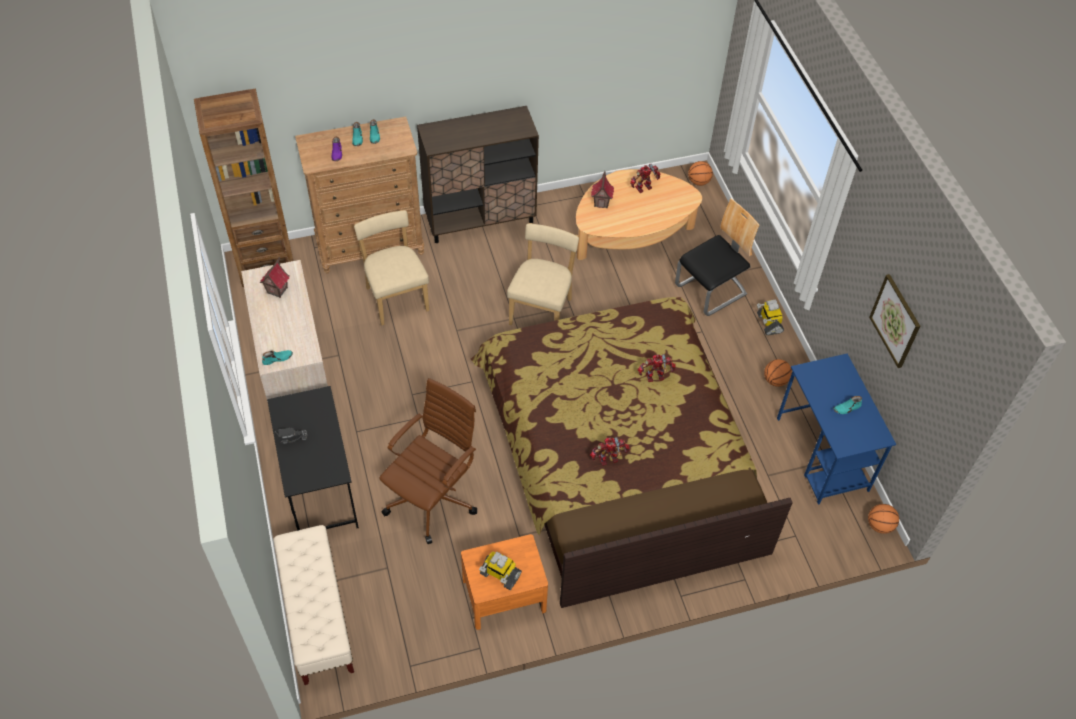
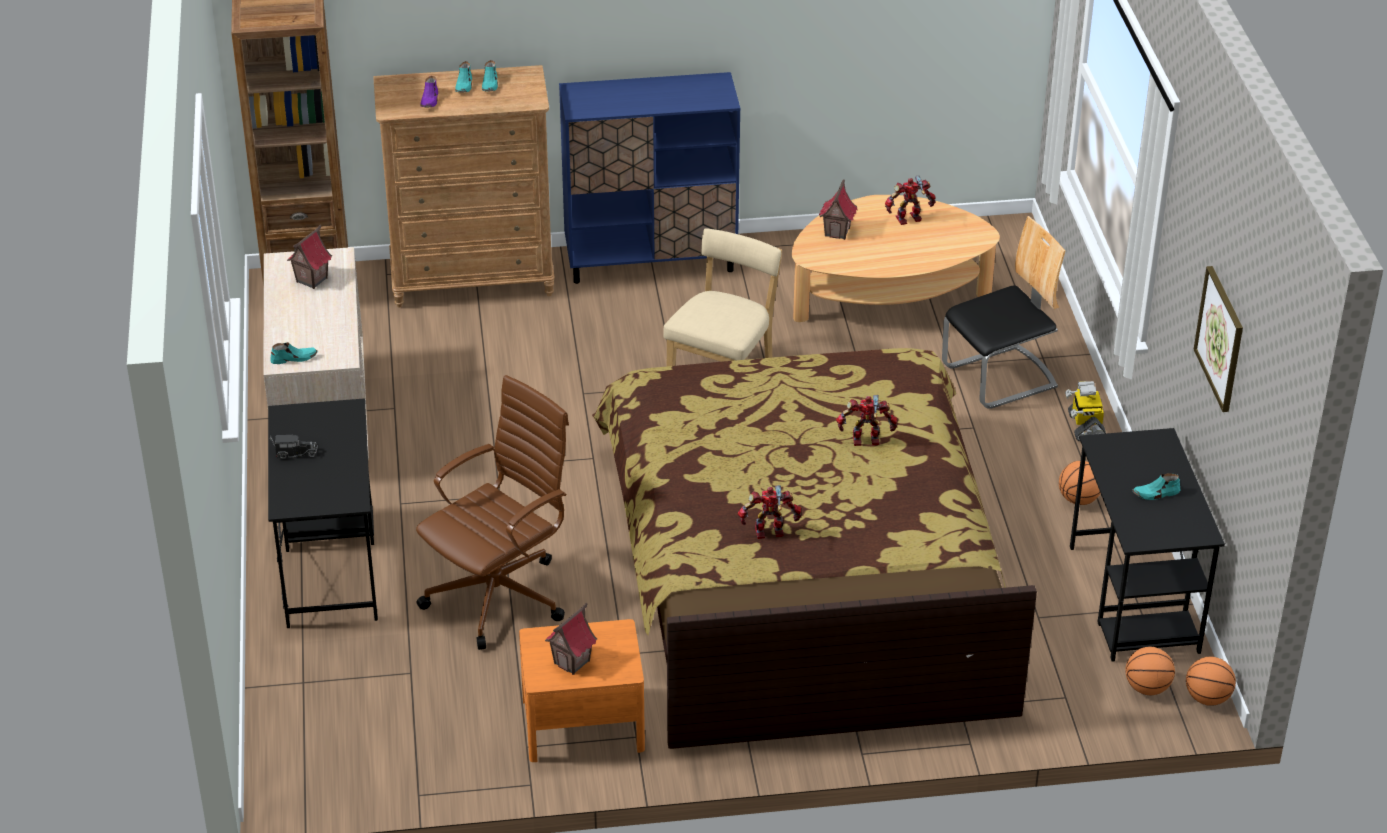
camera: 10 degrees right, 15 degrees down
beige bench [273,525,354,685] -> none
beige chair [354,210,429,325] -> none
brown cabinet [417,106,539,243] -> blue cabinet [559,72,740,284]
toy robot [479,551,522,590] -> toy house [545,603,597,675]
basketball [688,161,713,186] -> basketball moved to [1125,647,1175,695]
blue desk [777,354,896,504] -> black desk [1070,428,1225,662]

